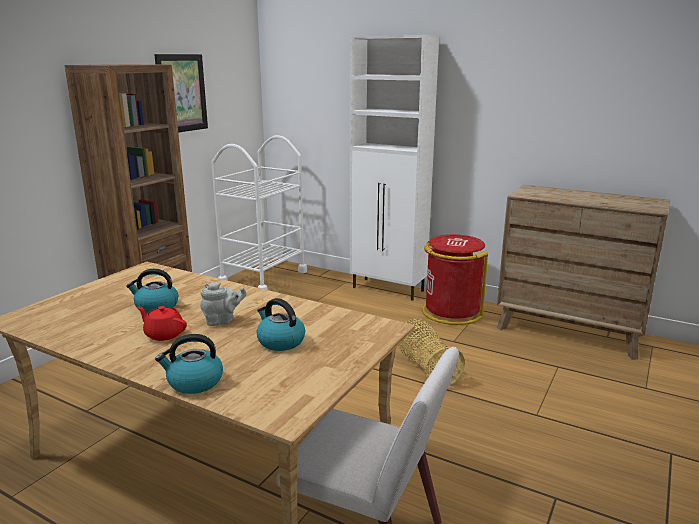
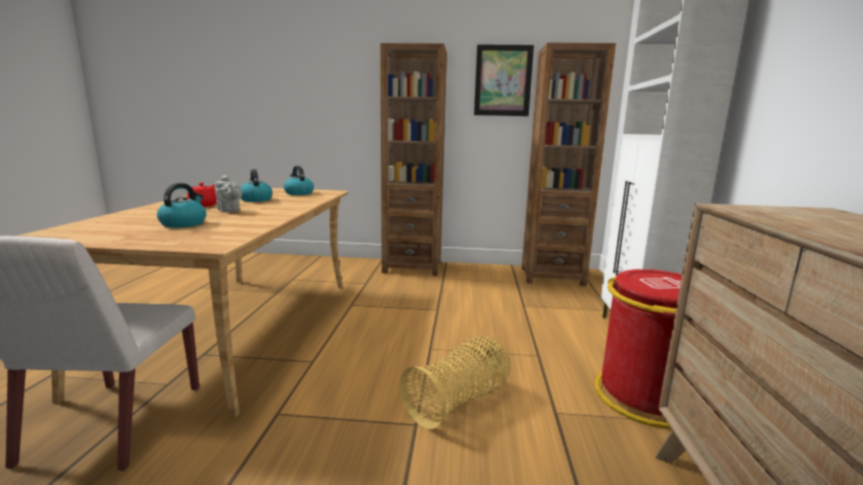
camera: 65 degrees right, 5 degrees down
kettle [155,334,223,394] -> kettle moved to [284,166,314,195]
white cart [211,135,307,290] -> brown bookcase [522,43,616,286]

